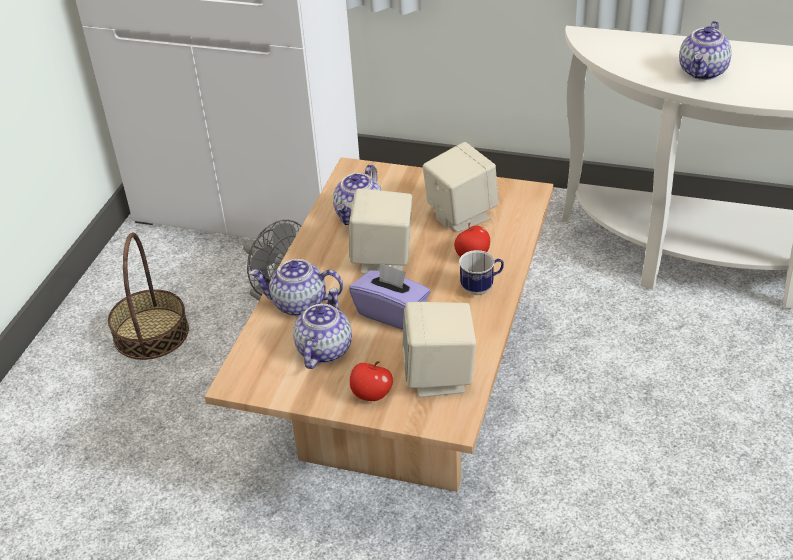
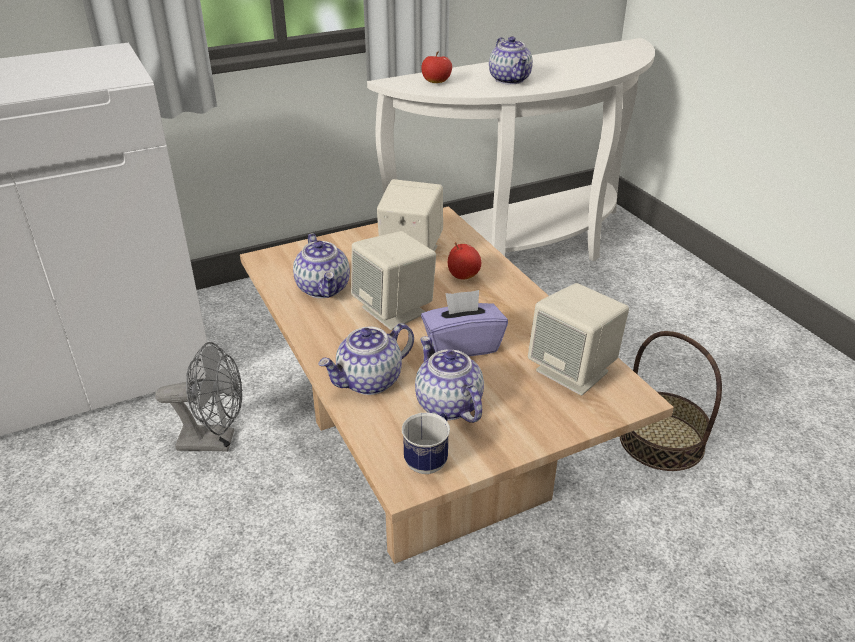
camera: 45 degrees left, 5 degrees down
basket [108,233,189,360] -> basket moved to [619,331,722,471]
apple [350,361,393,401] -> apple moved to [421,51,452,83]
mug [459,250,504,295] -> mug moved to [402,413,450,474]

